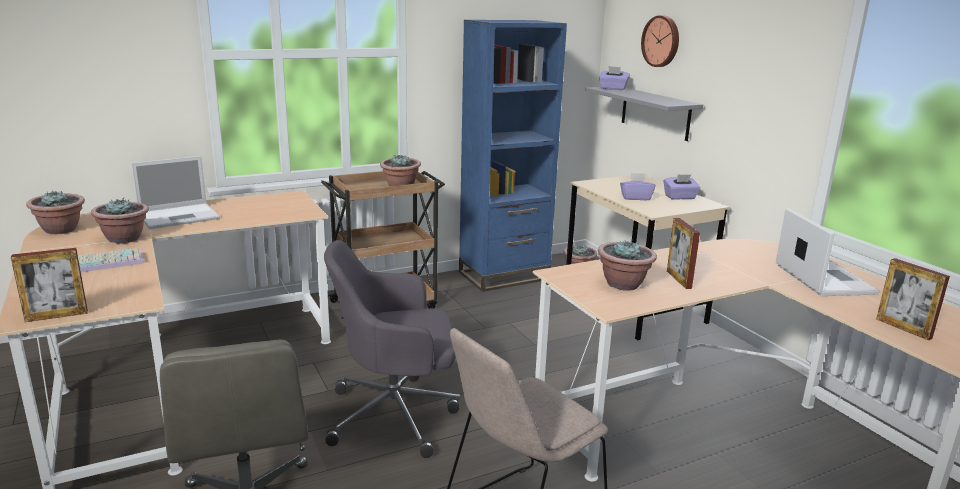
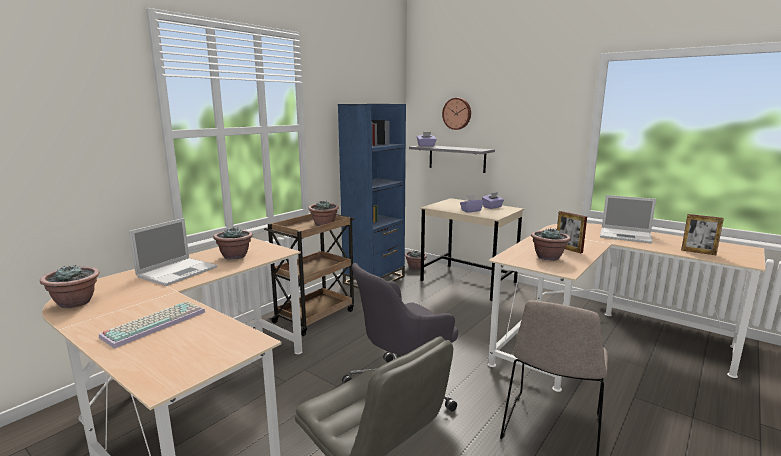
camera: 25 degrees left, 5 degrees down
picture frame [11,248,88,322] -> none
potted plant [91,198,149,244] -> potted plant moved to [213,226,253,260]
laptop [776,208,880,296] -> laptop turned 150 degrees clockwise [600,195,656,244]

